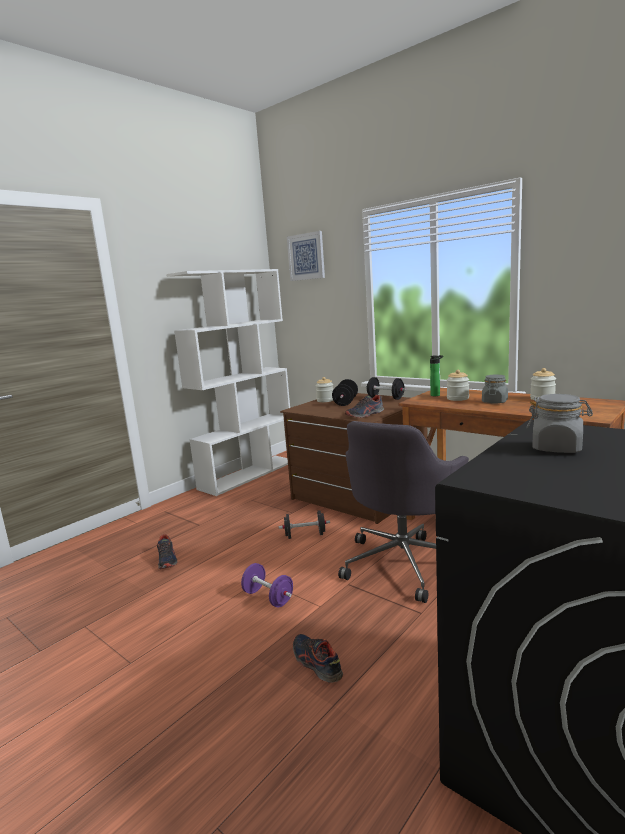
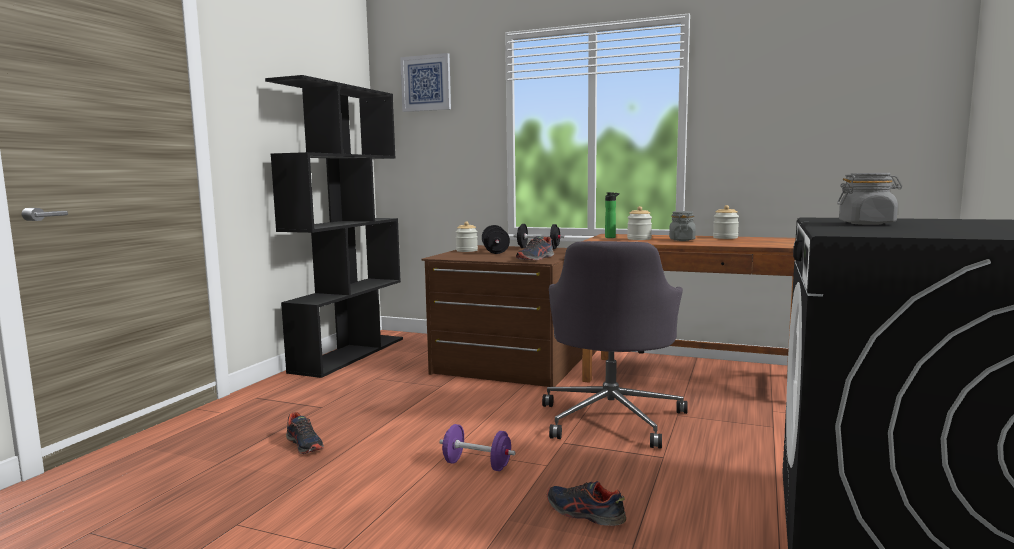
camera: 20 degrees left, 5 degrees down
white bookcase [166,269,290,496] -> black bookcase [265,75,403,378]
black dumbbell [279,510,330,539] -> none

